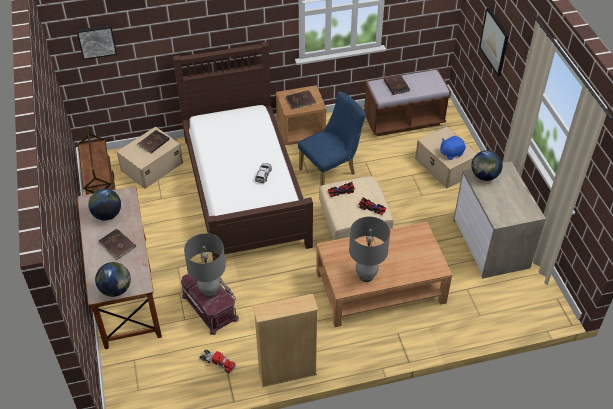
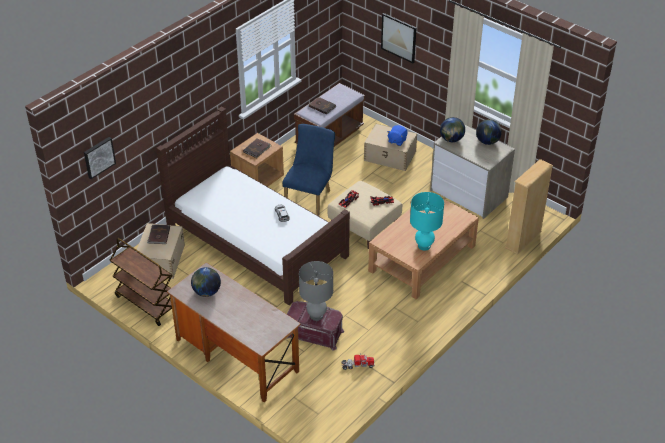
camera: 35 degrees left, 5 degrees down
globe [95,262,131,297] -> globe moved to [476,119,502,145]
brown book [99,228,136,260] -> none
beige bookcase [253,293,318,387] -> beige bookcase moved to [505,159,553,254]
grey table lamp [349,216,390,282] -> turquoise table lamp [410,192,444,251]

